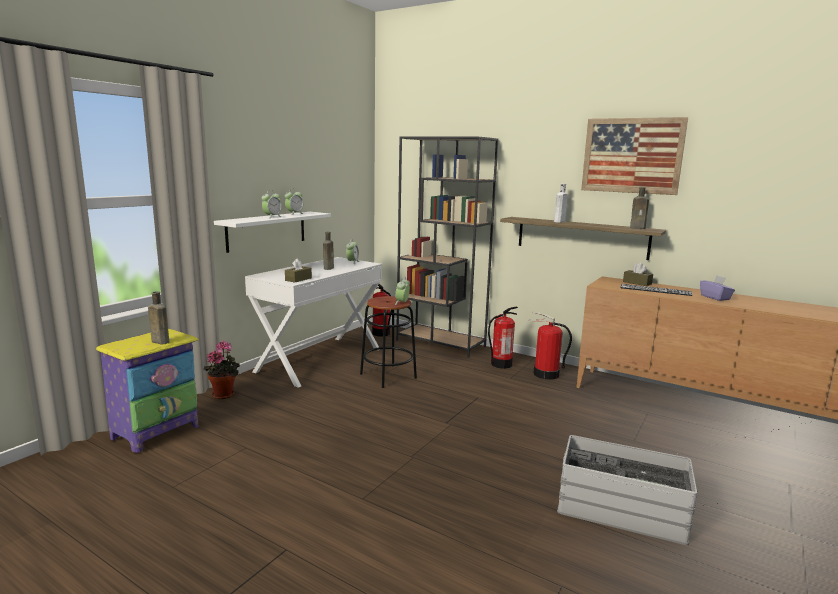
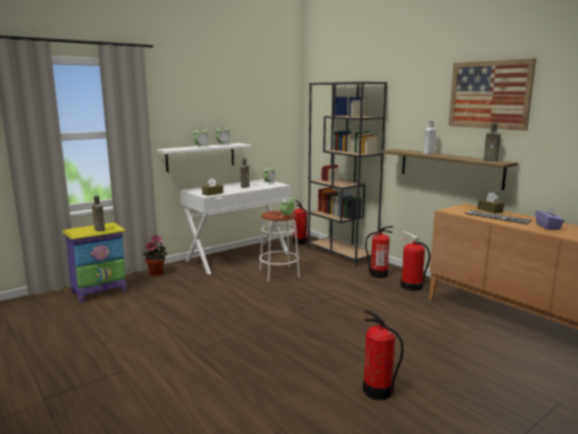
camera: 20 degrees right, 0 degrees up
black stool [360,296,417,388] -> white stool [259,211,300,282]
grey storage box [557,435,697,545] -> fire extinguisher [363,310,404,400]

